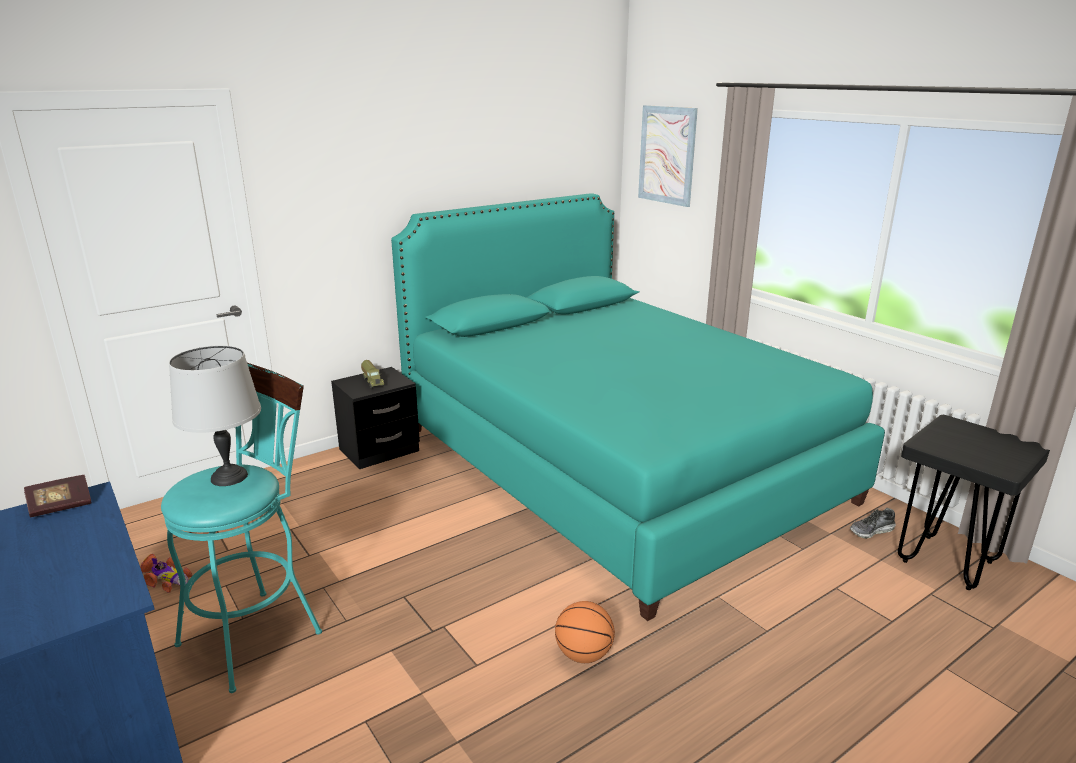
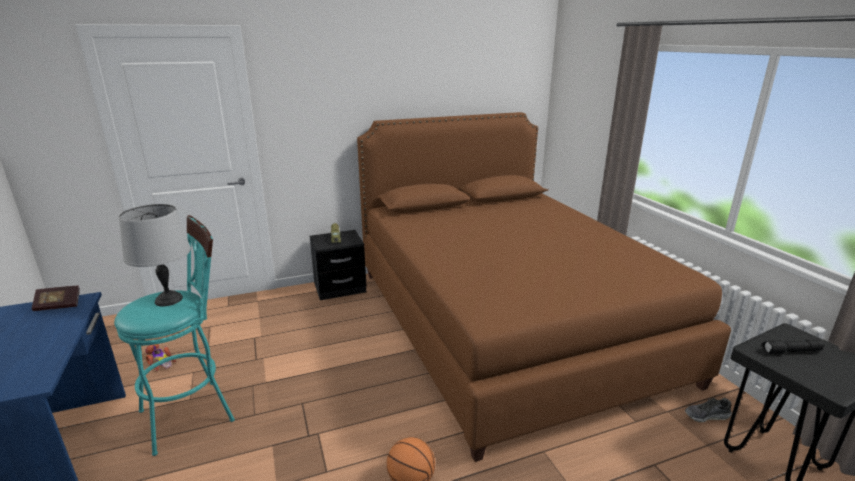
camera: 15 degrees right, 0 degrees up
turquoise bed [391,193,885,621] -> brown bed [357,112,731,462]
picture [638,105,698,207] -> none
none -> black flashlight [761,340,824,354]

